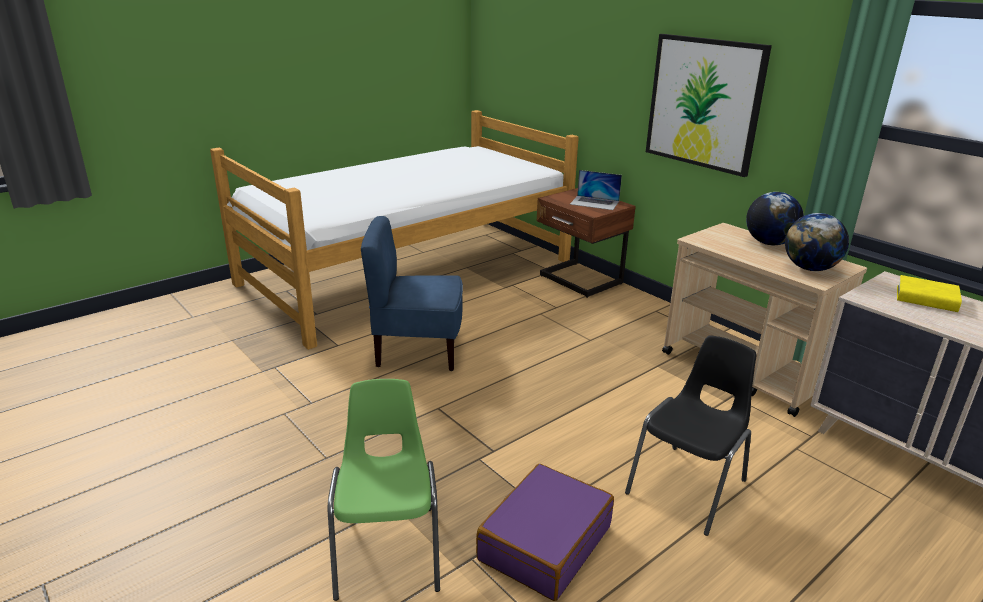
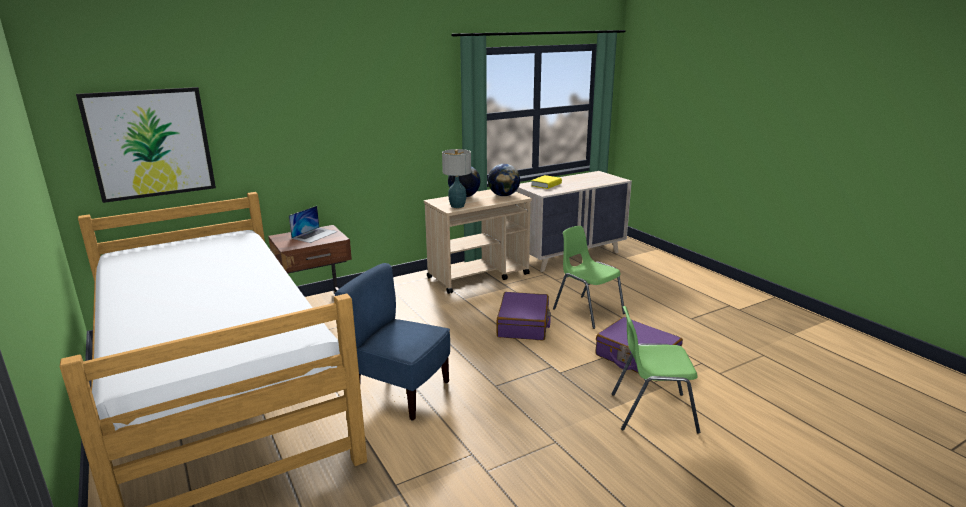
camera: 80 degrees left, 5 degrees down
blue chair [361,216,463,371] -> blue chair turned 105 degrees clockwise [334,263,450,421]
black chair [625,335,757,536] -> green chair [553,226,625,329]
picture [646,34,772,177] -> picture moved to [76,87,216,203]
none -> table lamp [442,149,471,208]
none -> purple suitcase [496,292,551,341]

